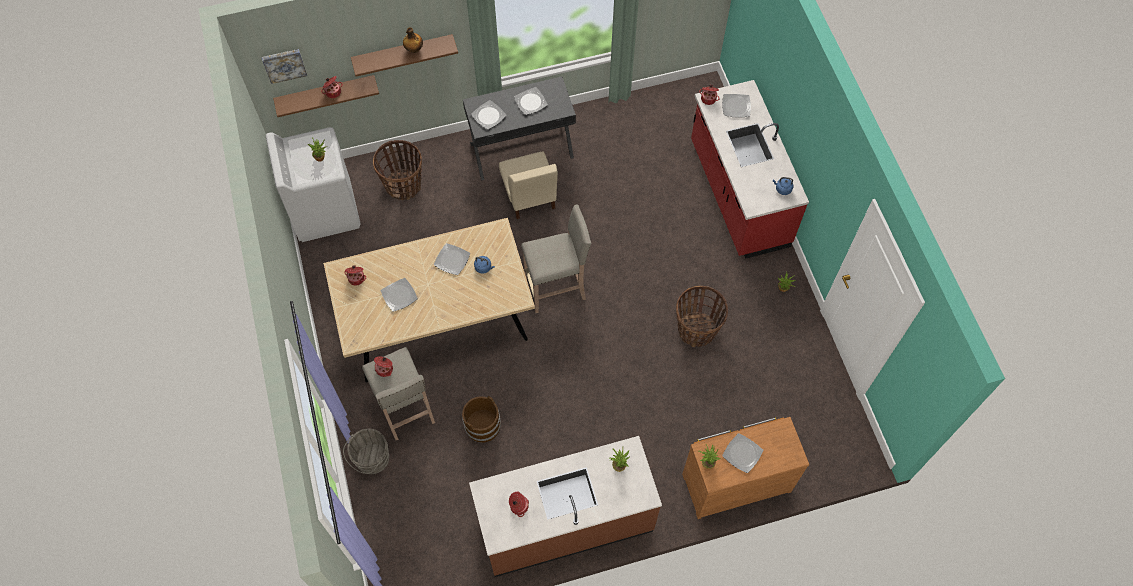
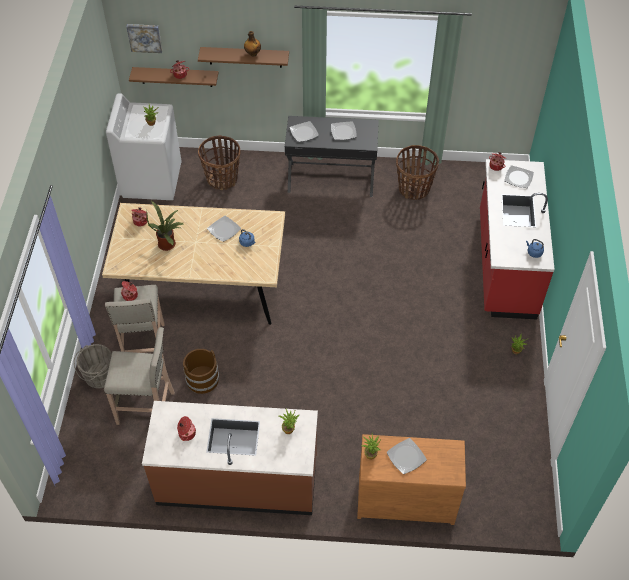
camera: 20 degrees right, 10 degrees down
plate [381,278,418,312] -> potted plant [146,201,184,251]
beige chair [499,152,558,219] -> none
beige stool [521,205,592,313] -> beige stool moved to [104,327,175,425]
basket [676,286,728,347] -> basket moved to [396,145,439,200]

